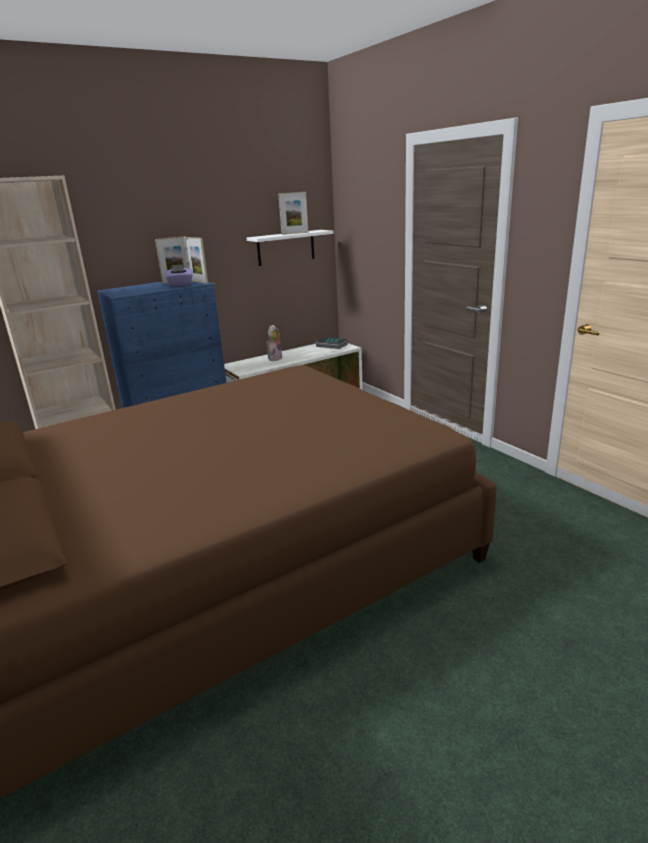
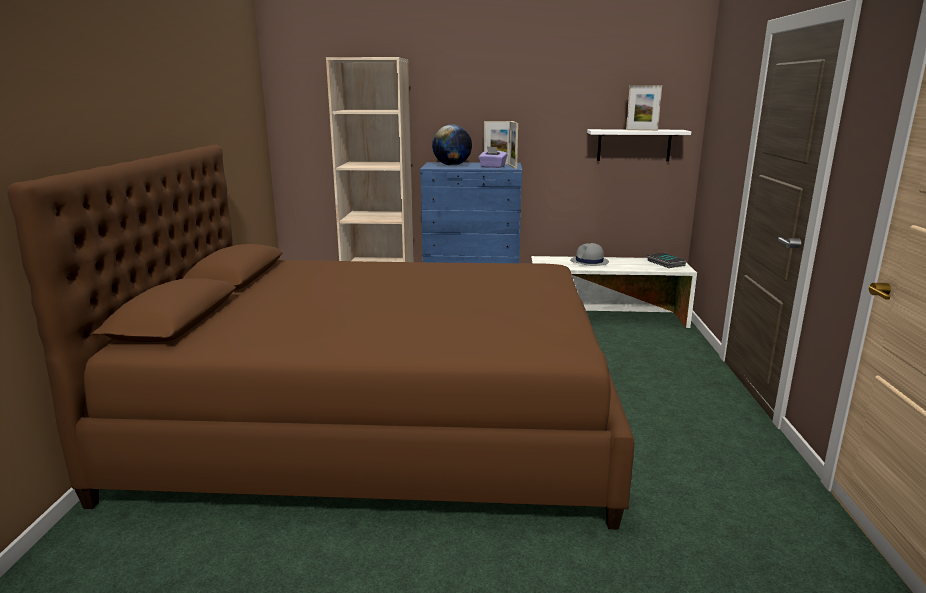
camera: 35 degrees right, 5 degrees down
plush toy [266,325,283,361] -> grey hat [570,243,609,266]
none -> globe [432,124,472,166]

